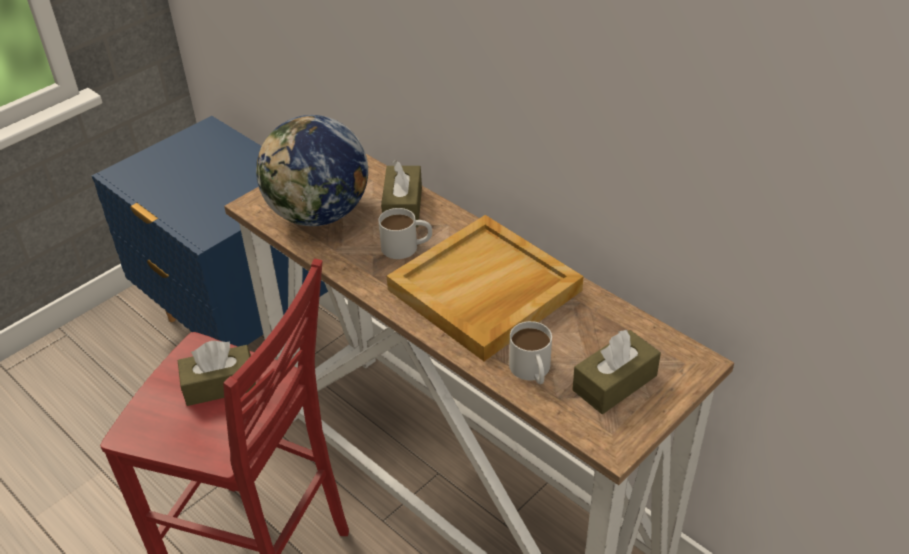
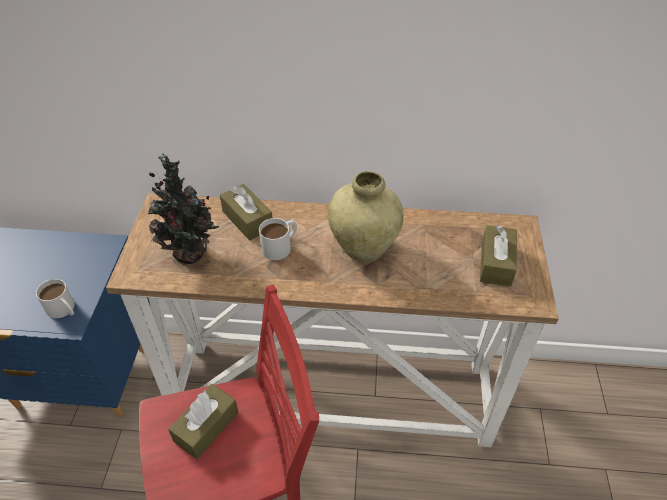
camera: 40 degrees left, 5 degrees up
globe [256,115,368,226] -> potted plant [148,153,219,264]
beige tray [387,215,584,361] -> beige vase [328,171,404,263]
white mug [509,321,552,384] -> white mug moved to [36,279,75,318]

